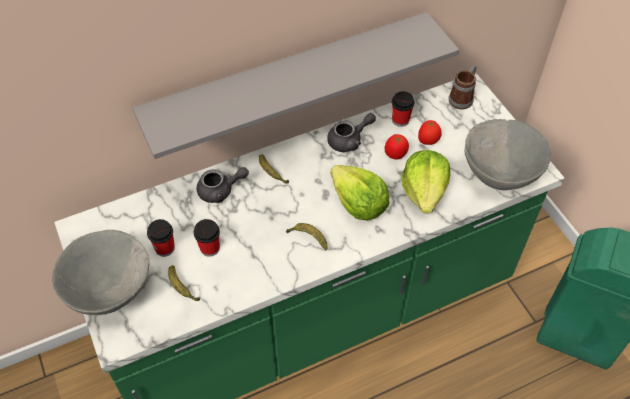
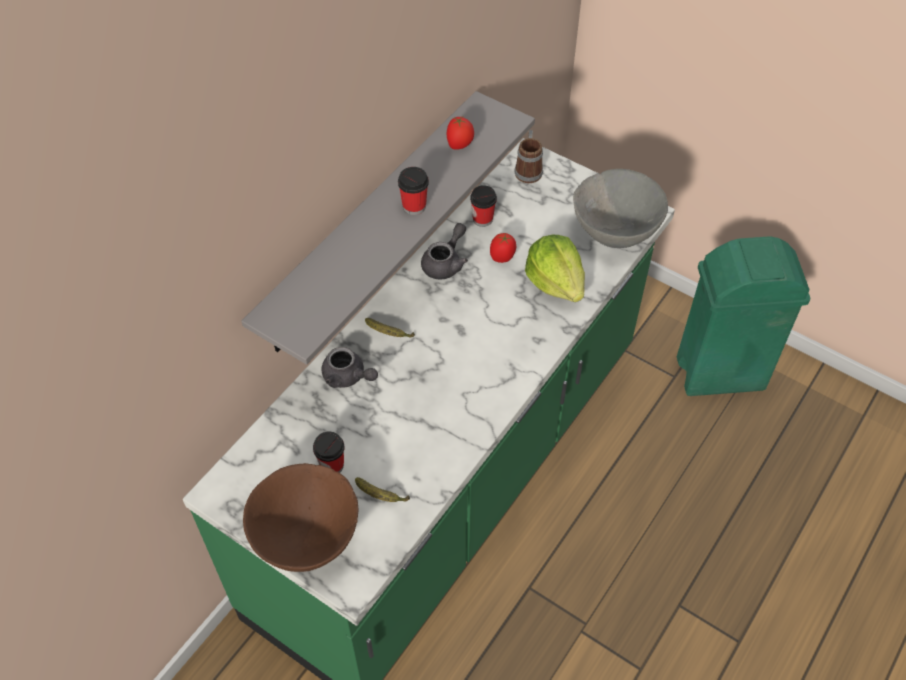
camera: 30 degrees left, 0 degrees up
grey bowl [52,230,150,315] -> brown bowl [243,463,359,572]
cup [194,219,220,257] -> cup moved to [398,167,429,215]
grey teapot [197,167,249,203] -> grey teapot turned 75 degrees clockwise [321,347,378,388]
banana [286,223,328,250] -> none
lettuce [330,165,390,221] -> none
tomato [418,120,442,145] -> tomato moved to [447,117,474,150]

